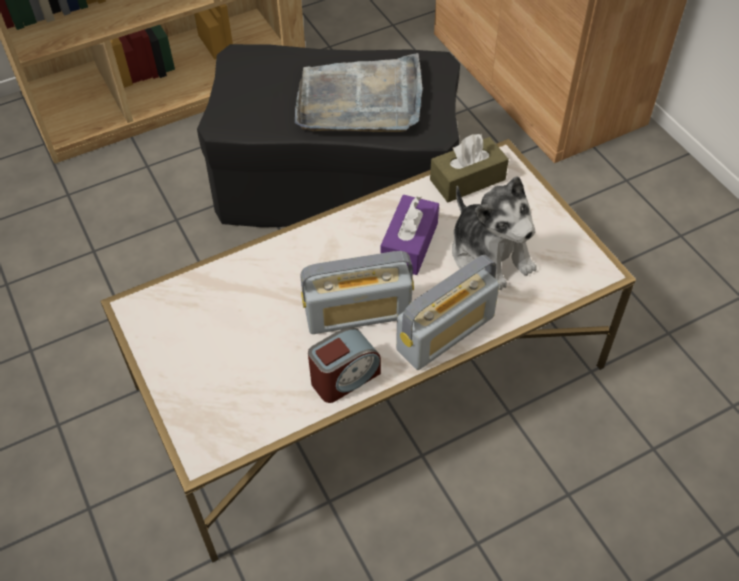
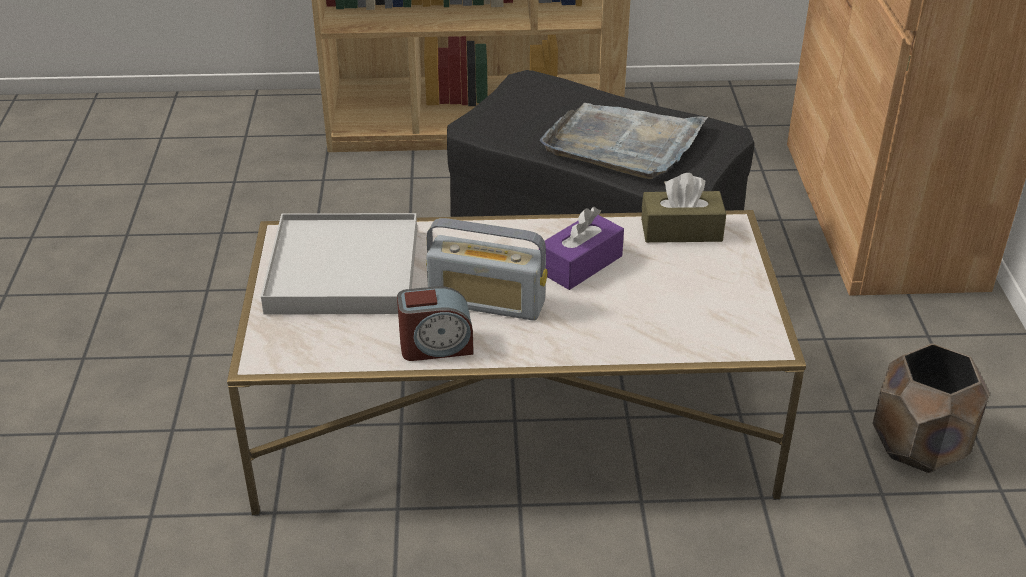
camera: 25 degrees right, 15 degrees down
radio [396,255,500,370] -> none
plush toy [452,176,537,290] -> none
none -> white tray [261,213,417,315]
none -> brown planter [873,343,990,473]

